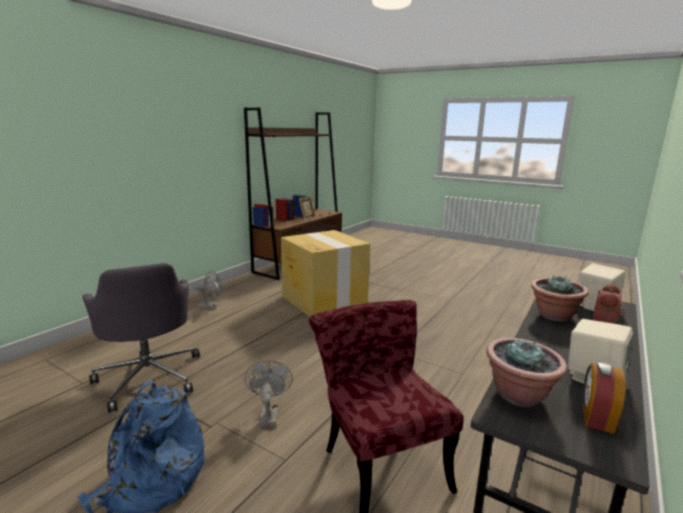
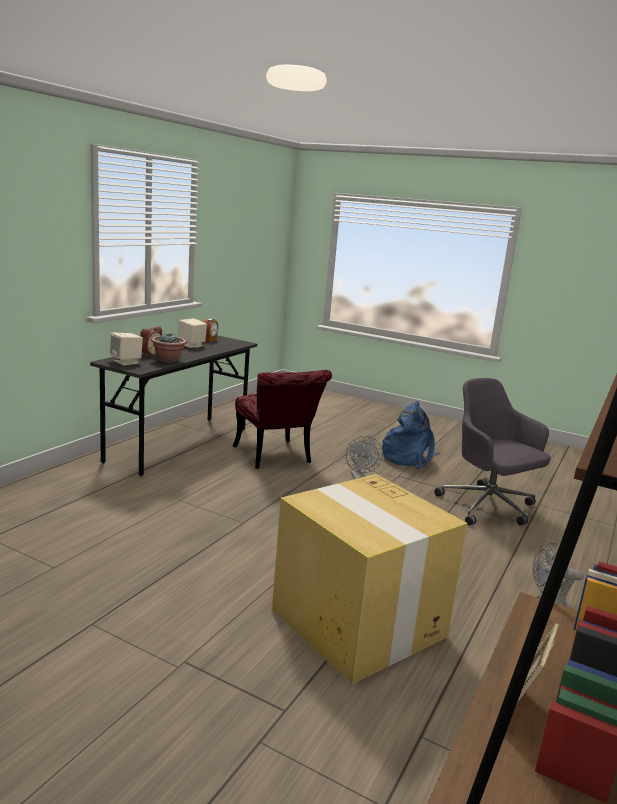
camera: 175 degrees right, 0 degrees up
potted plant [486,338,567,407] -> none

